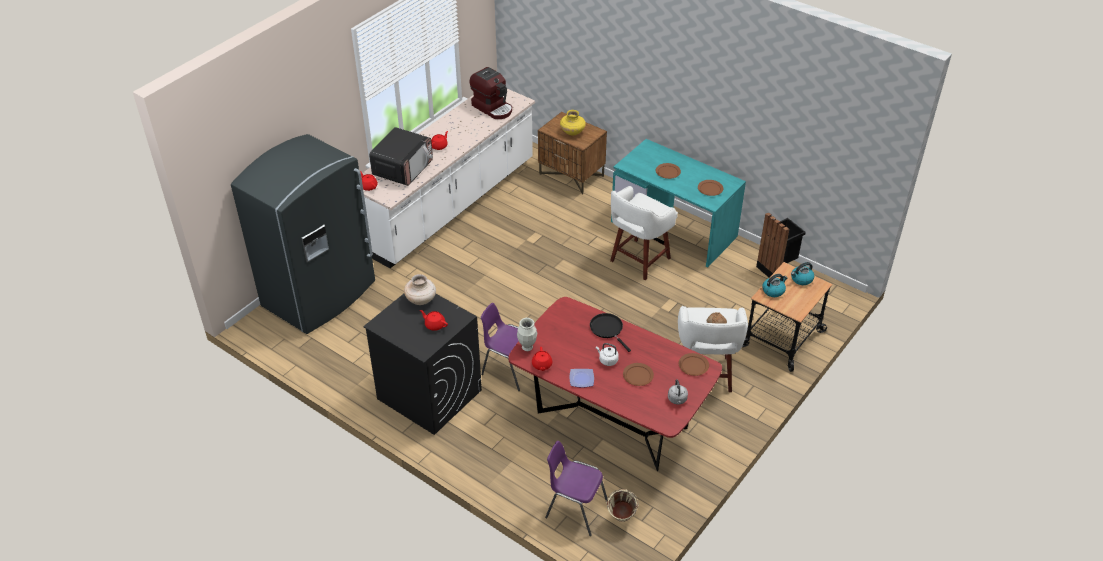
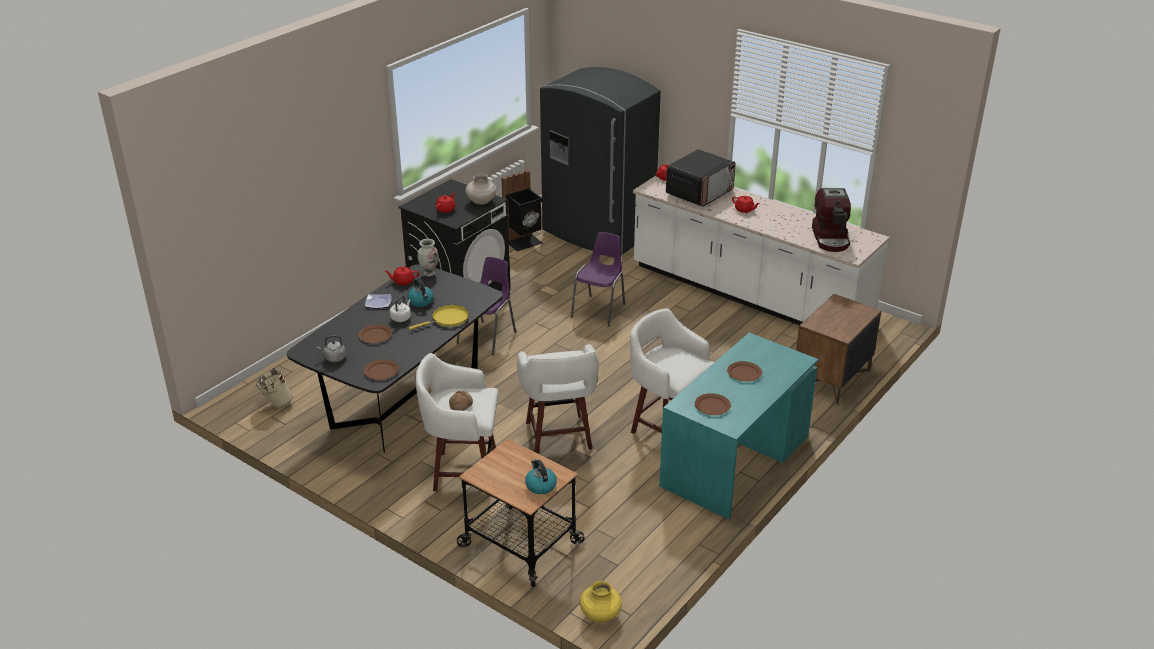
camera: 90 degrees right, 10 degrees down
microwave [369,127,433,186] -> microwave turned 75 degrees counterclockwise [666,149,736,207]
coffee machine [469,67,512,119] -> coffee machine turned 45 degrees counterclockwise [812,188,851,252]
red dining table [508,297,722,471] -> black dining table [287,264,503,453]
purple chair [545,441,608,536] -> purple chair moved to [571,232,625,327]
yellow vase [560,110,586,136] -> yellow vase moved to [580,581,622,622]
black frying pan [590,313,631,352] -> yellow frying pan [409,305,469,330]
black trash can [756,212,806,278] -> black trash can moved to [501,170,543,251]
kettle [762,274,788,297] -> kettle moved to [408,279,434,307]
none -> white stool [517,344,599,454]

